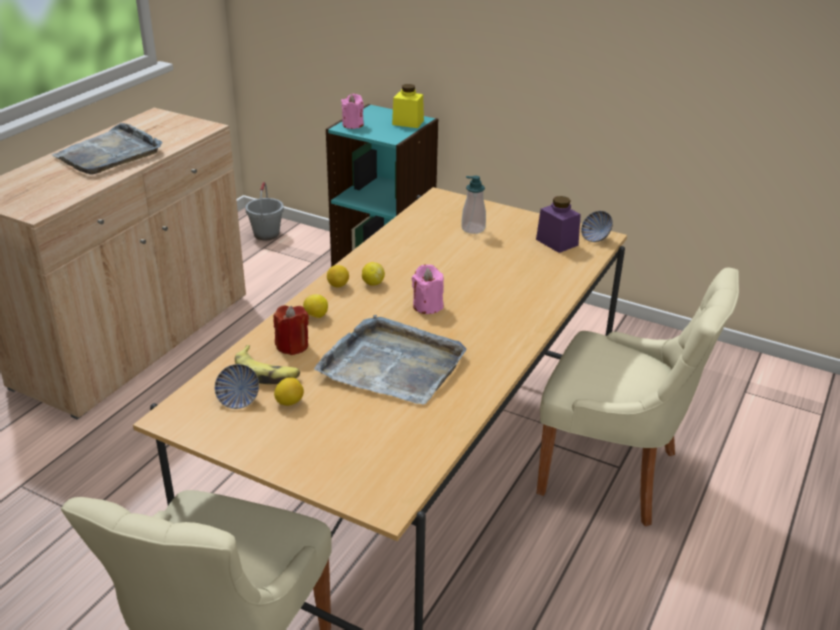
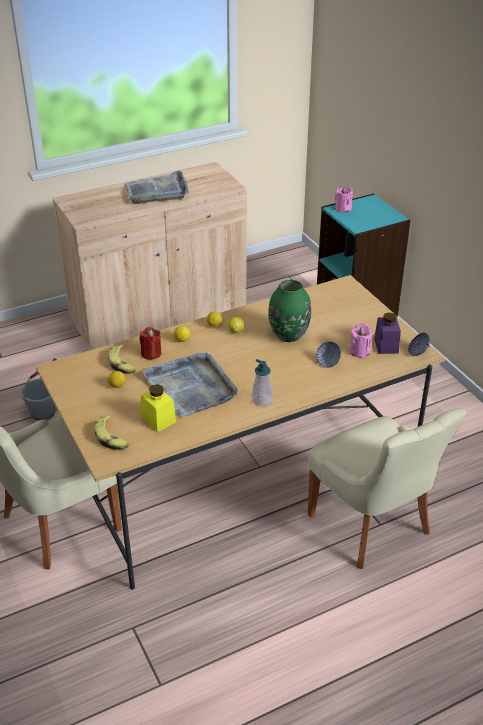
camera: 35 degrees right, 5 degrees up
bowl [215,364,259,409] -> bowl moved to [316,342,341,368]
grey bucket [245,182,284,240] -> grey bucket moved to [21,372,55,420]
yellow jar [392,84,424,128] -> yellow jar moved to [141,384,176,432]
pink candle [412,264,444,314] -> pink candle moved to [350,324,372,357]
soap dispenser [461,176,486,234] -> soap dispenser moved to [252,359,273,406]
none -> banana [94,415,129,450]
none -> green vase [268,280,311,342]

